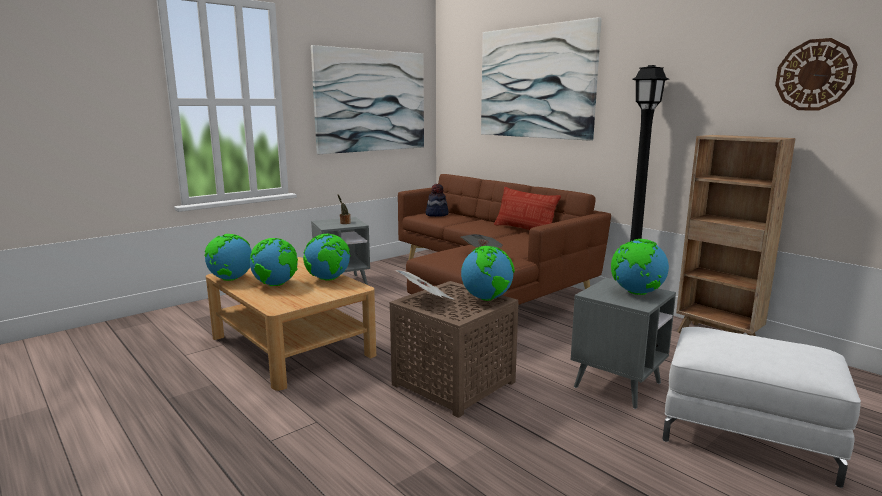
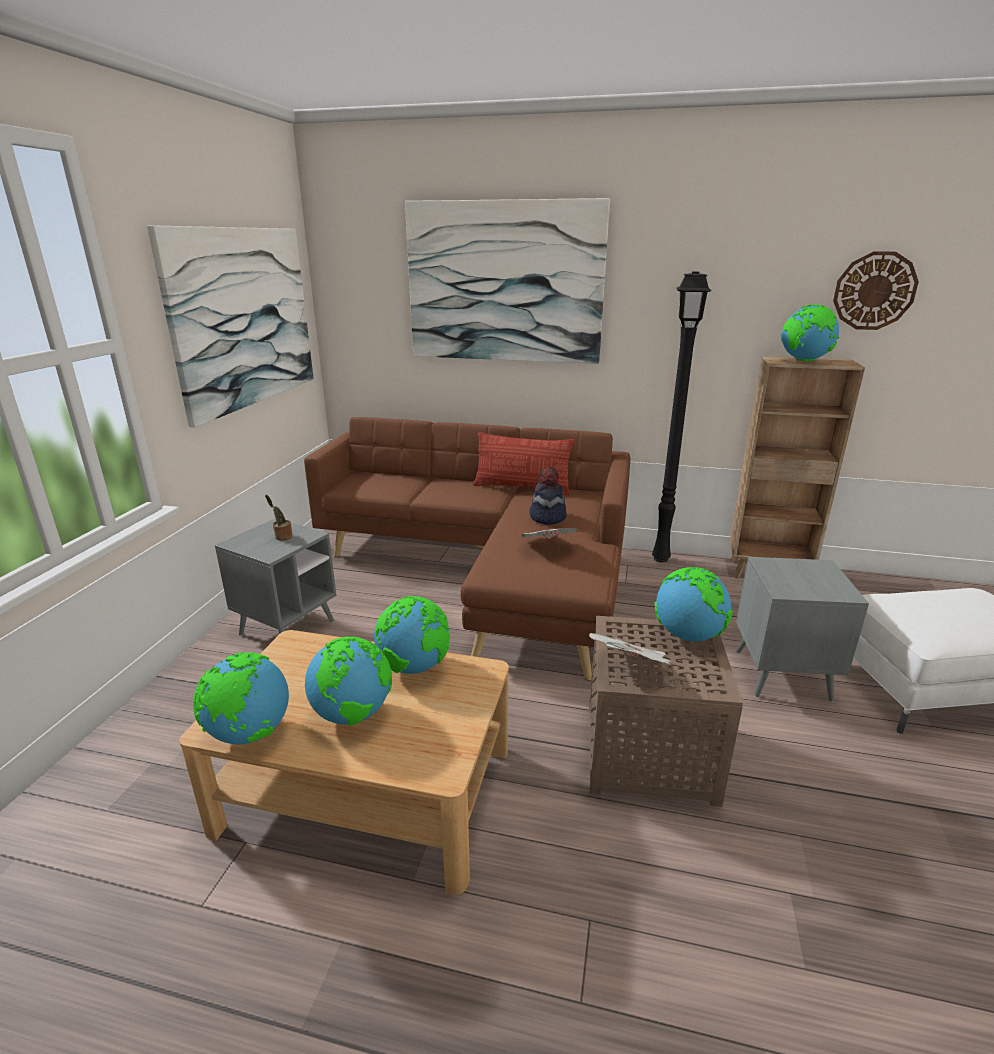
camera: 35 degrees left, 10 degrees up
hat [426,184,449,217] -> hat moved to [530,467,567,525]
globe [611,239,669,295] -> globe moved to [781,304,839,361]

